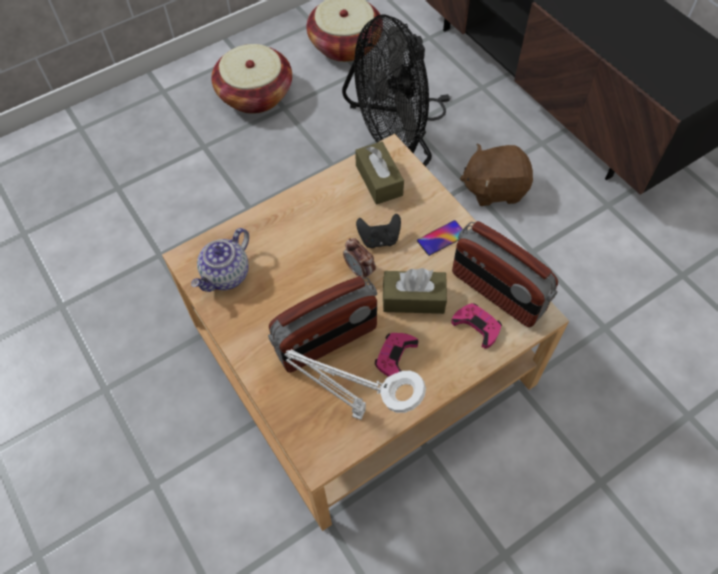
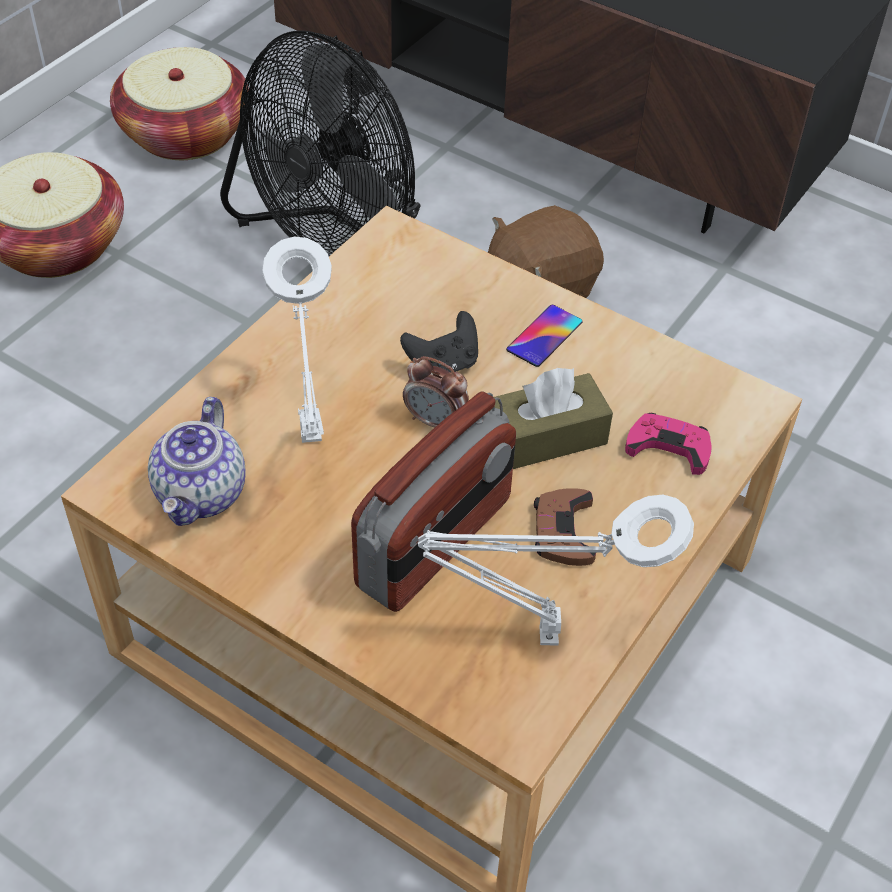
camera: 25 degrees left, 10 degrees down
brown tissue box [355,141,404,205] -> none
pink game controller [375,333,419,377] -> brown game controller [534,488,596,566]
radio [452,221,558,328] -> none
none -> white table lamp [262,237,332,443]

